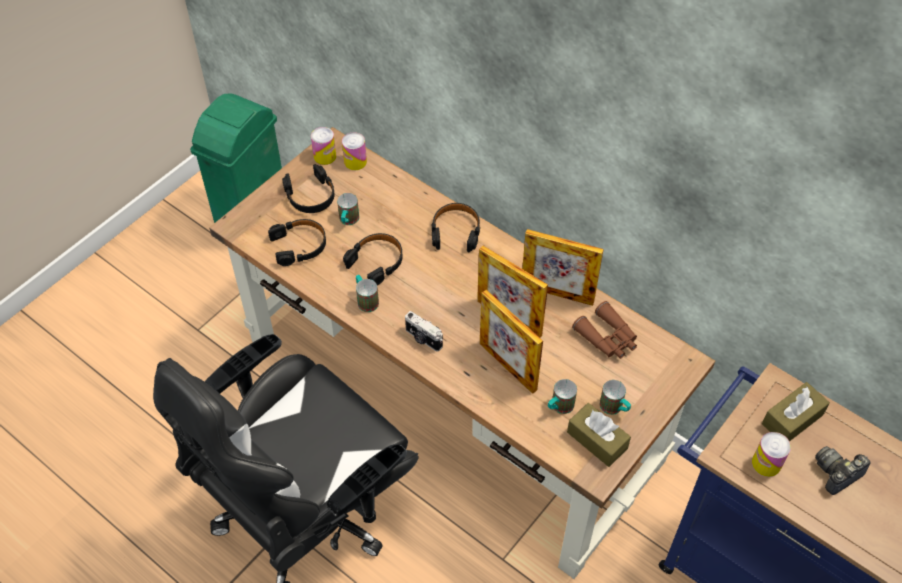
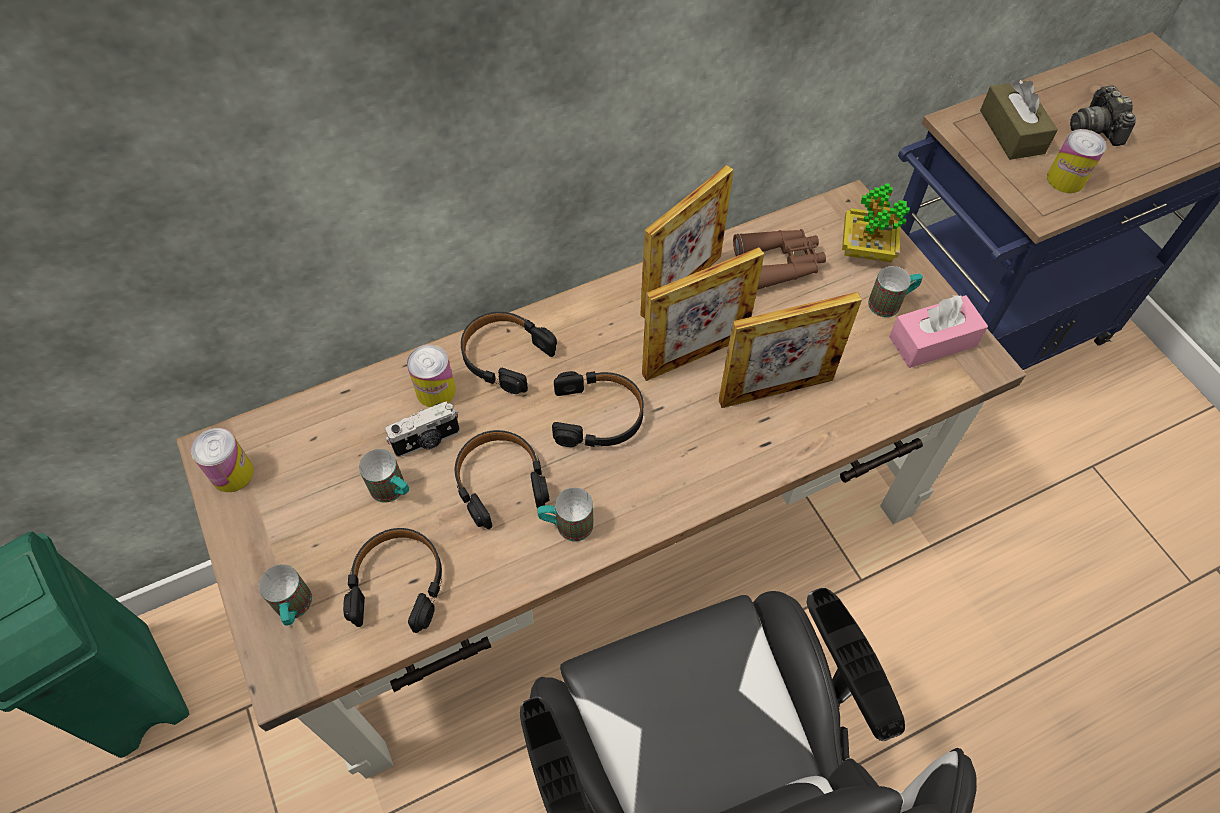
camera: 65 degrees left, 5 degrees up
black headphones [282,164,334,213] -> black headphones moved to [552,371,644,447]
can [342,132,367,170] -> can moved to [407,344,456,407]
camera [405,311,443,352] -> camera moved to [385,401,460,457]
mug [548,379,577,414] -> mug moved to [259,564,312,626]
brown tissue box [567,403,631,467] -> pink tissue box [889,295,988,368]
none -> potted plant [842,183,910,262]

